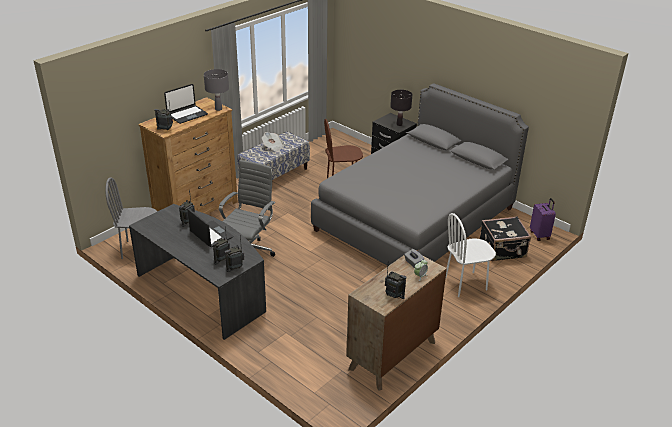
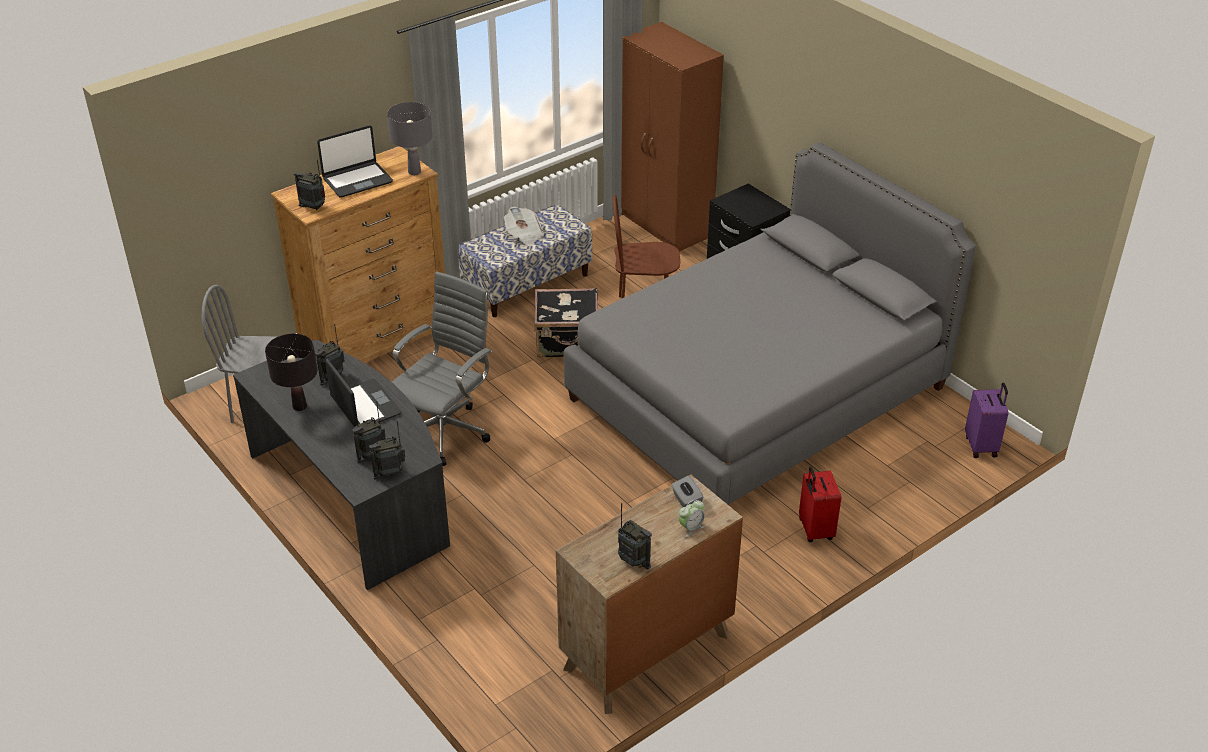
camera: 10 degrees right, 5 degrees up
black table lamp [390,90,412,126] -> black table lamp moved to [265,334,318,411]
white chair [446,213,496,297] -> red suitcase [799,467,841,542]
black suitcase [480,216,531,261] -> black suitcase moved to [534,288,598,358]
none -> brown wardrobe [621,22,724,252]

